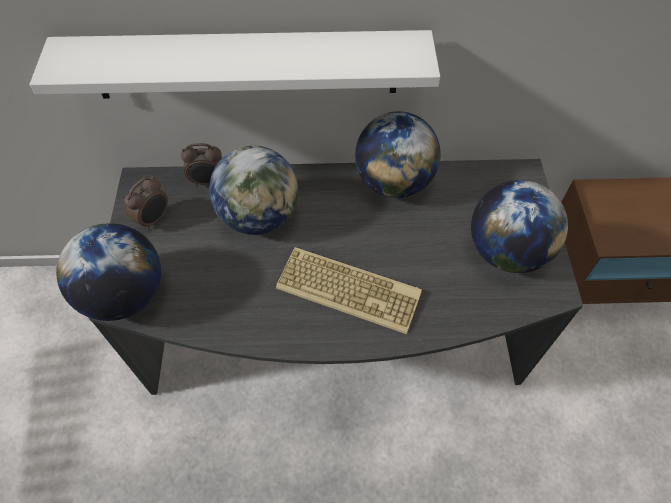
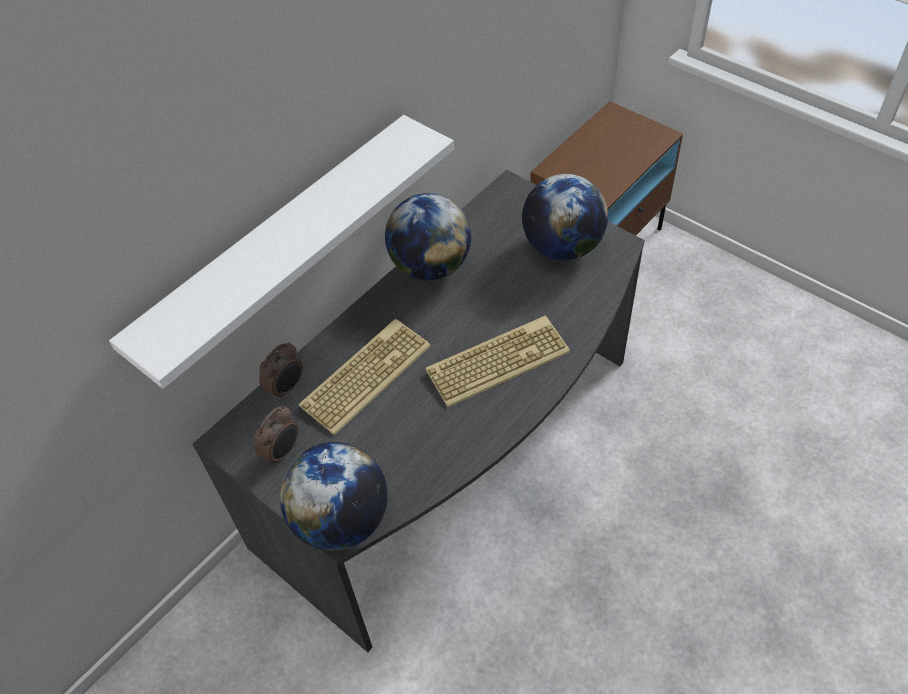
camera: 45 degrees left, 5 degrees down
alarm clock [125,176,168,230] -> alarm clock turned 45 degrees clockwise [254,405,298,466]
globe [209,145,298,235] -> keyboard [299,319,431,435]

